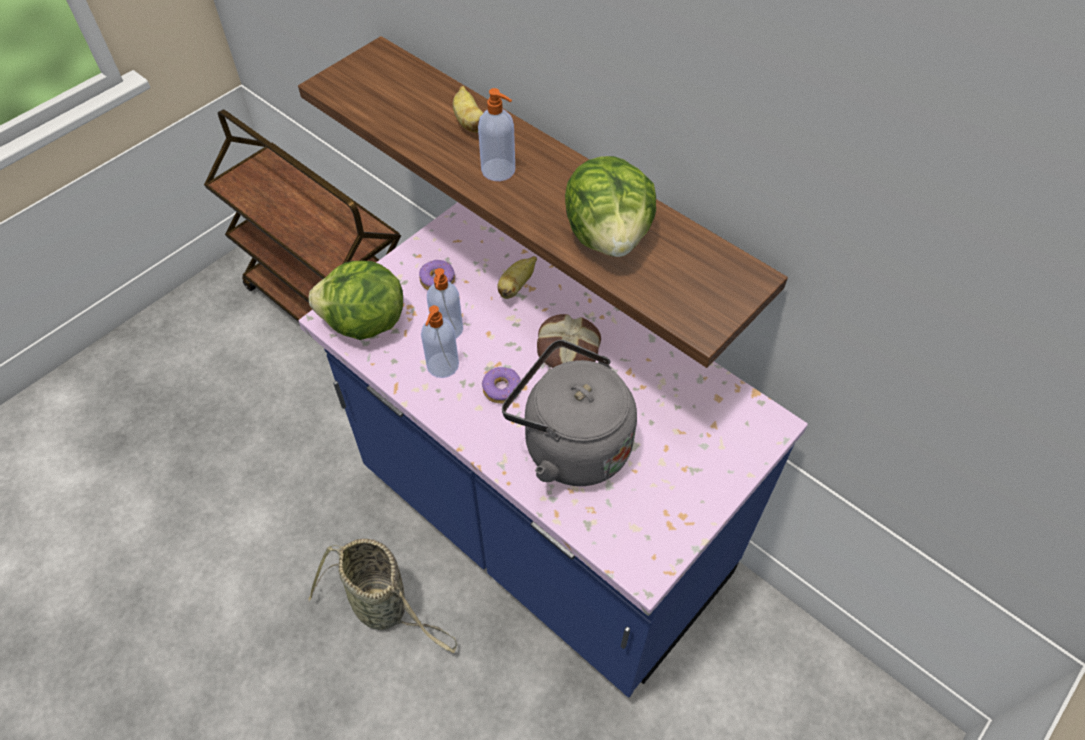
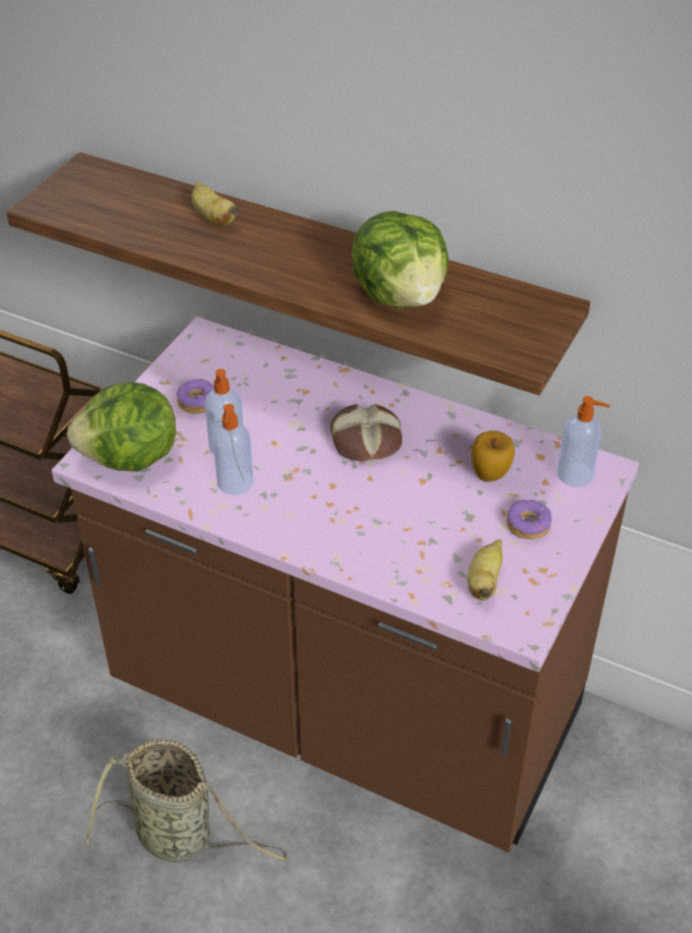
camera: 15 degrees left, 10 degrees down
blue counter [298,202,808,698] -> brown counter [51,317,639,852]
soap dispenser [478,88,515,181] -> soap dispenser moved to [557,396,611,487]
donut [482,367,521,404] -> donut moved to [506,500,552,539]
banana [497,256,537,299] -> banana moved to [467,539,503,601]
grey kettle [502,340,637,486] -> none
none -> apple [471,431,515,482]

